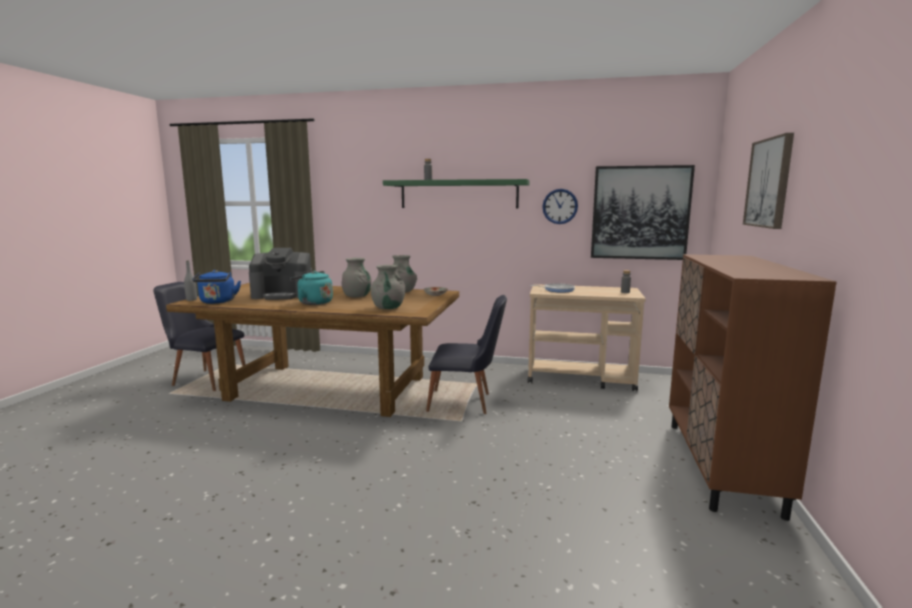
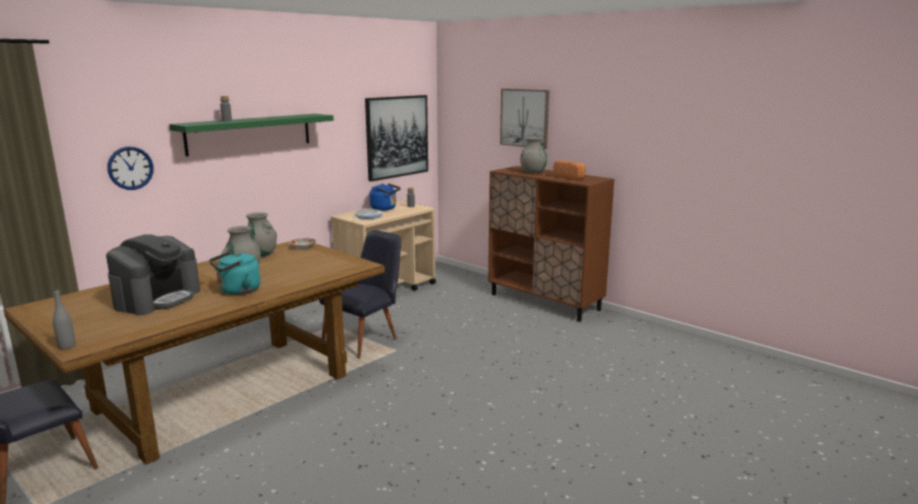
camera: 60 degrees left, 5 degrees up
blue kettle [192,270,241,304] -> blue kettle moved to [370,183,401,211]
grey vase [371,265,405,309] -> grey vase moved to [520,137,547,173]
wall clock [542,189,578,224] -> wall clock moved to [107,146,154,190]
none -> bread [554,160,586,180]

